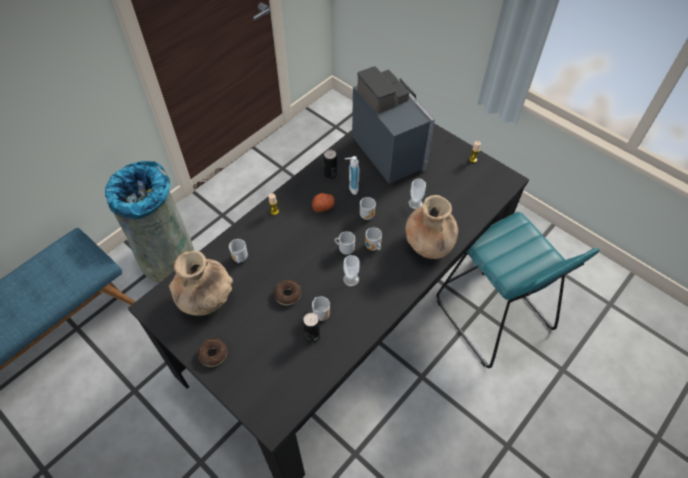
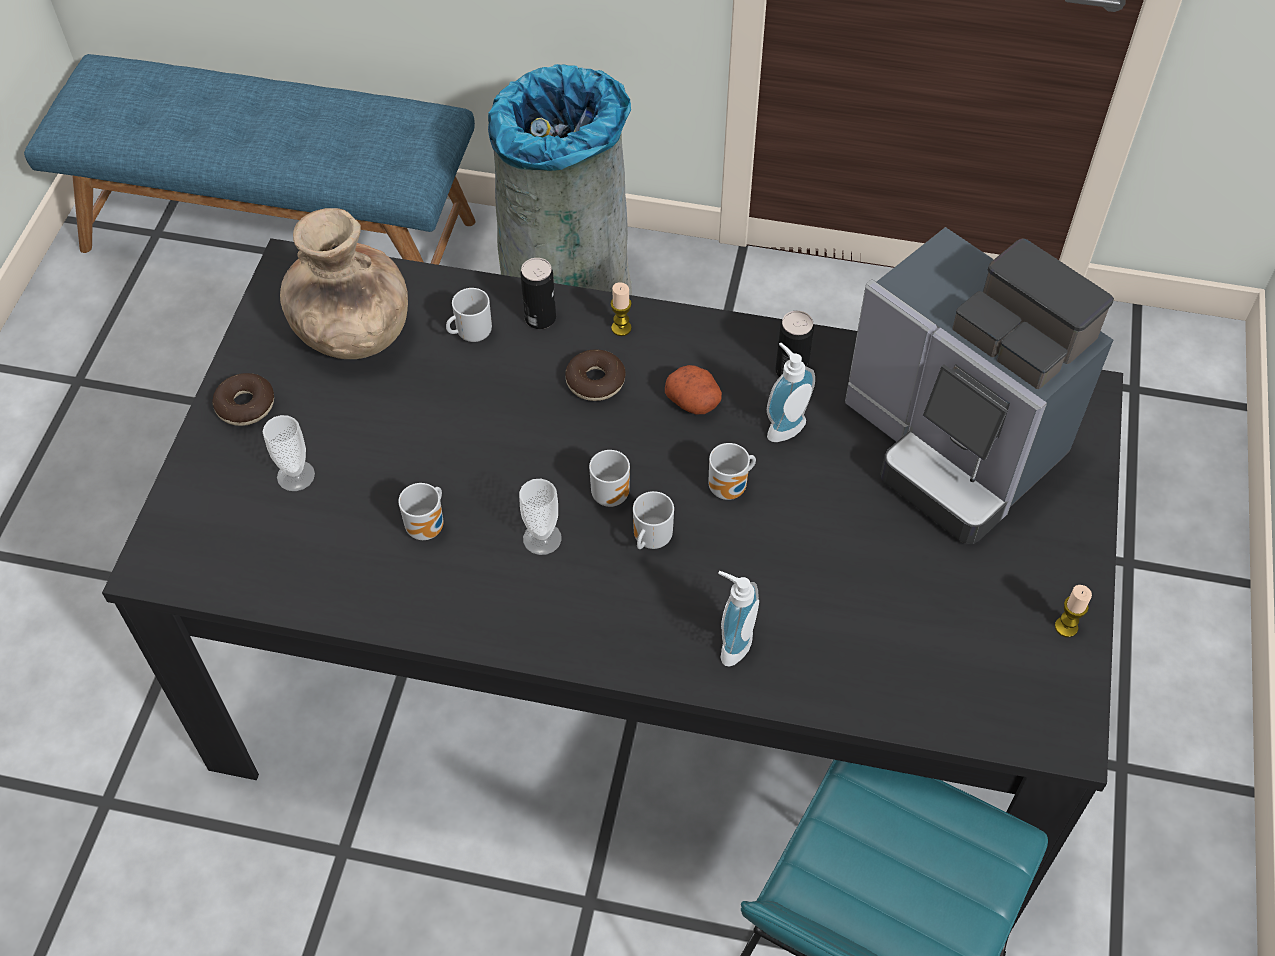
camera: 60 degrees right, 0 degrees up
donut [274,280,301,305] -> donut moved to [565,349,625,401]
can [303,313,320,342] -> can moved to [520,258,556,329]
coffee machine [352,66,435,184] -> coffee machine turned 105 degrees clockwise [845,227,1114,544]
brown vase [405,195,458,259] -> soap dispenser [718,571,759,666]
cup [408,179,426,209] -> cup moved to [263,415,315,491]

